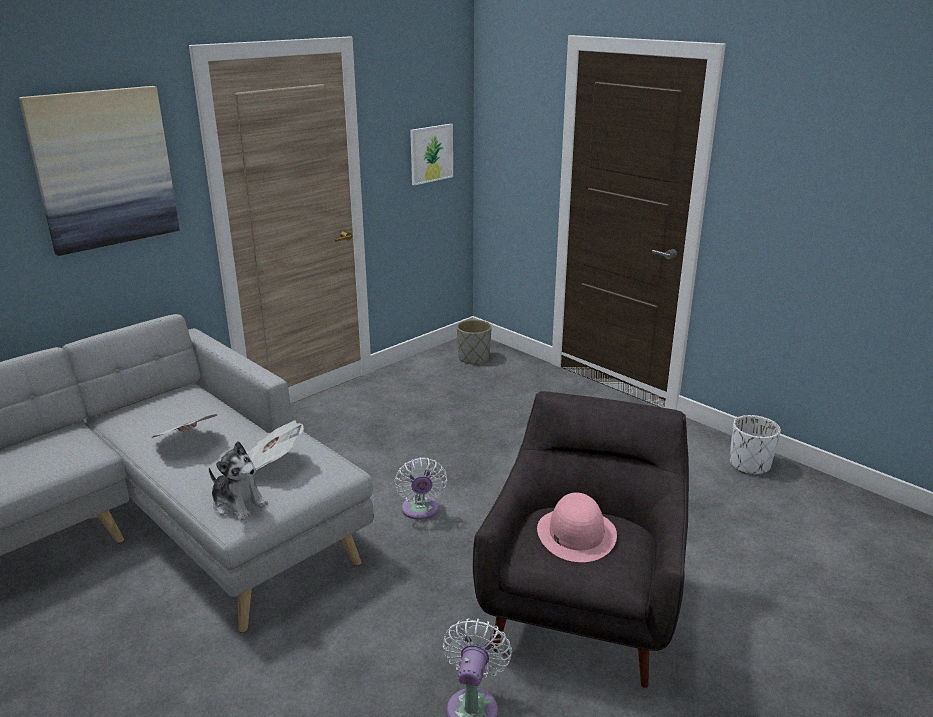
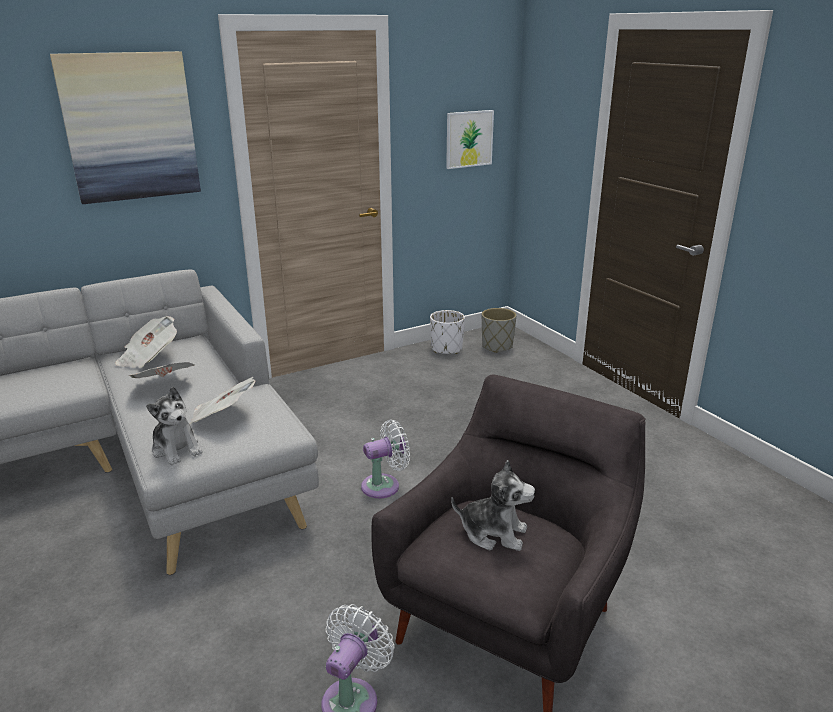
camera: 15 degrees right, 0 degrees up
white fan [395,457,447,520] -> white fan turned 120 degrees counterclockwise [361,420,410,498]
pink hat [537,493,617,562] -> plush toy [451,460,535,551]
white planter [730,415,781,474] -> white planter moved to [430,310,465,354]
none -> newspaper [115,316,177,368]

